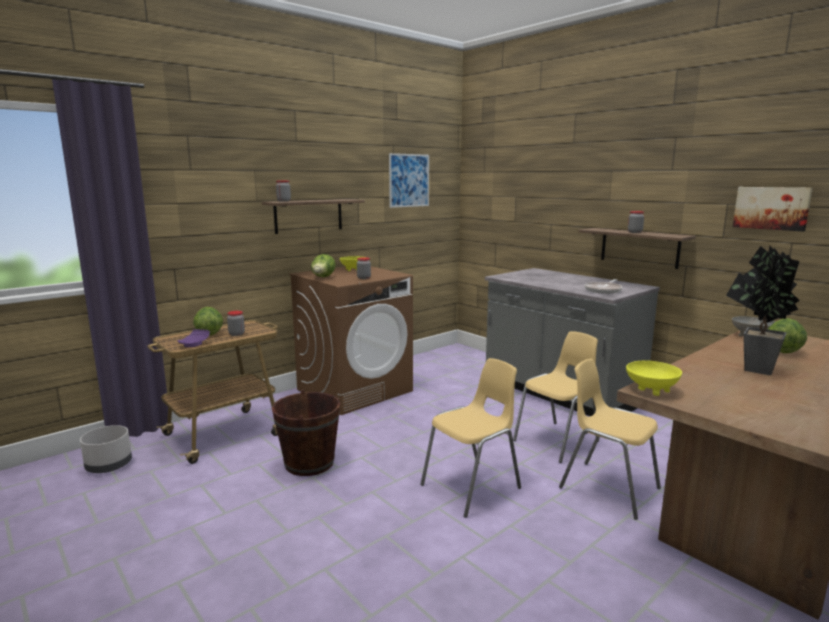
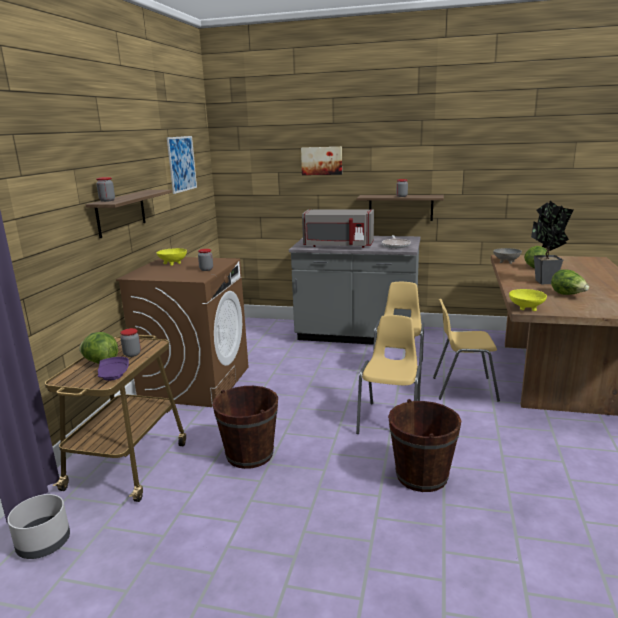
camera: 35 degrees left, 5 degrees up
lettuce [311,254,336,277] -> lettuce moved to [551,269,589,295]
picture [733,187,813,231] -> picture moved to [301,147,342,175]
none -> grey microwave [302,209,374,248]
none -> brown bucket [388,399,461,492]

